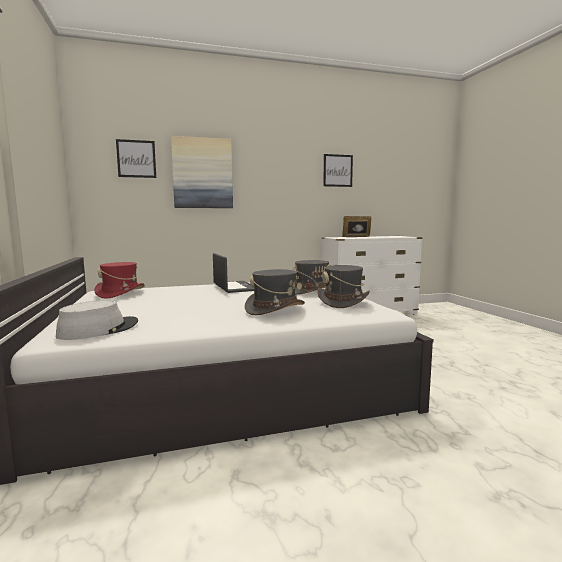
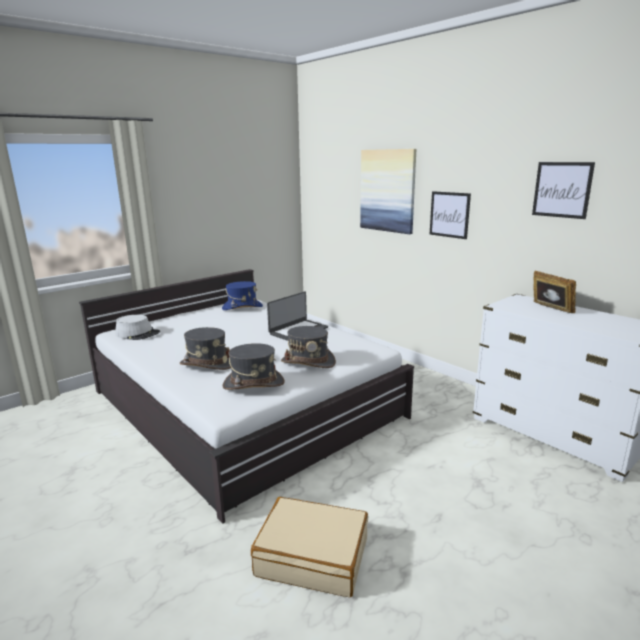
camera: 65 degrees right, 10 degrees up
red hat [94,262,145,299] -> blue hat [222,281,263,310]
picture [116,139,156,178] -> picture moved to [430,191,471,239]
none -> beige suitcase [251,497,368,597]

